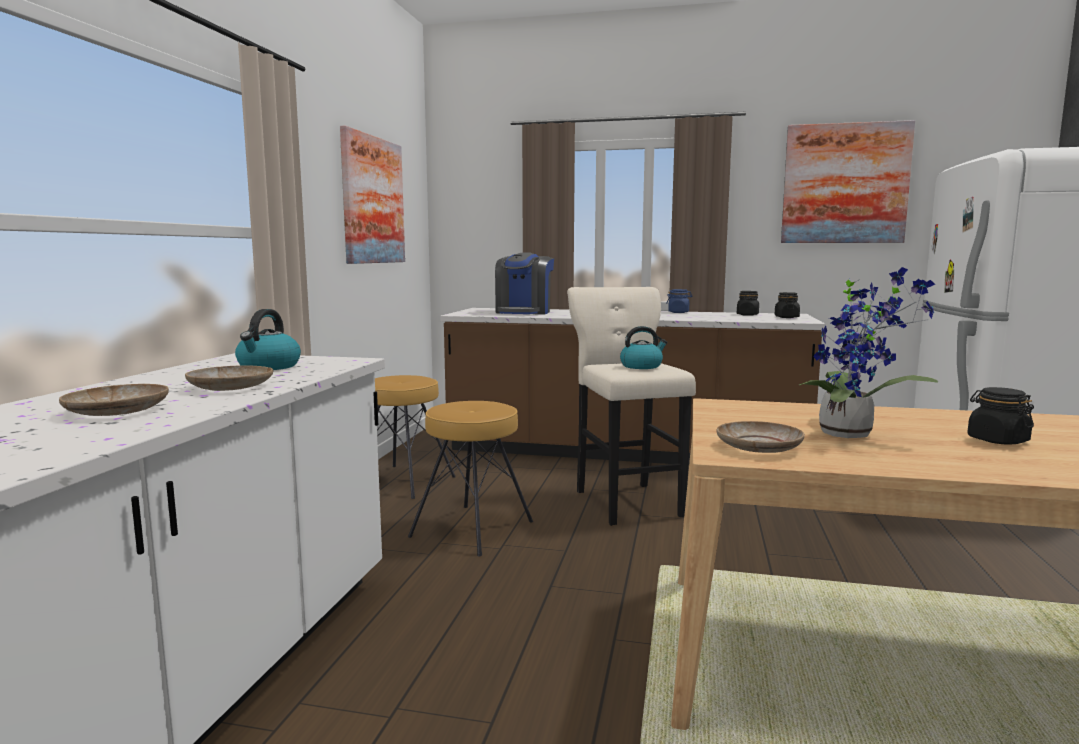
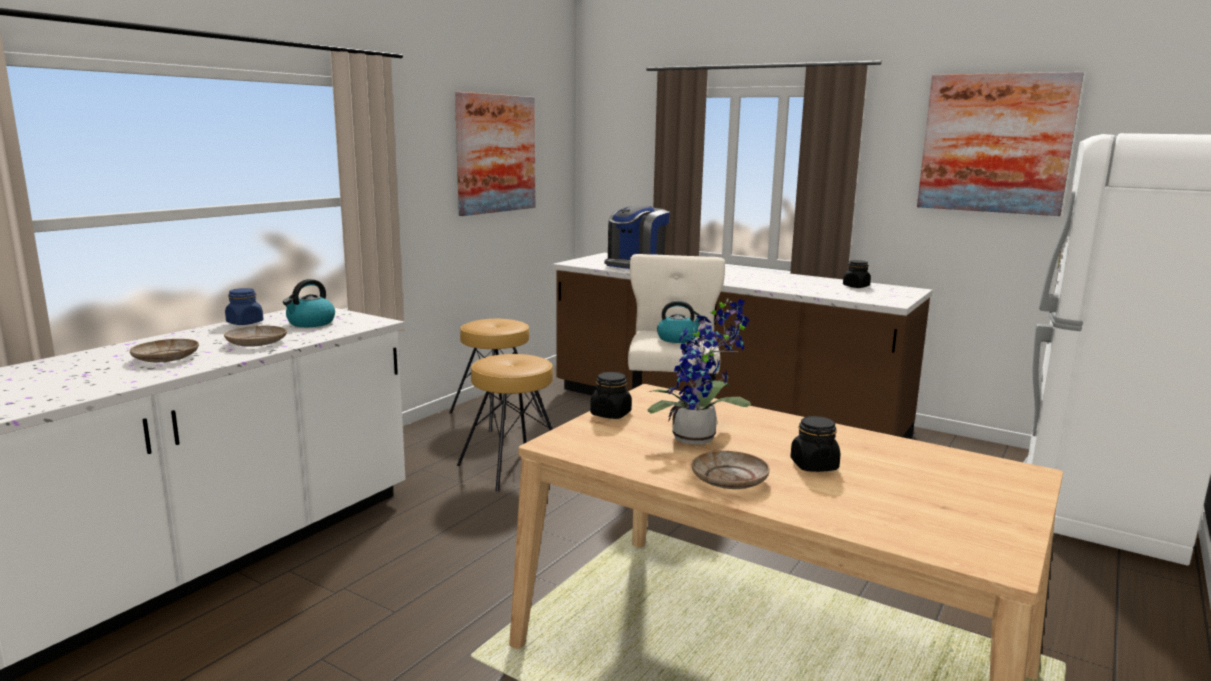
camera: 20 degrees right, 5 degrees up
blue jar [666,289,693,313] -> blue jar moved to [225,288,263,325]
beige plate [717,421,805,453] -> beige plate moved to [692,451,770,489]
black jar [775,292,800,318] -> black jar moved to [590,372,632,419]

